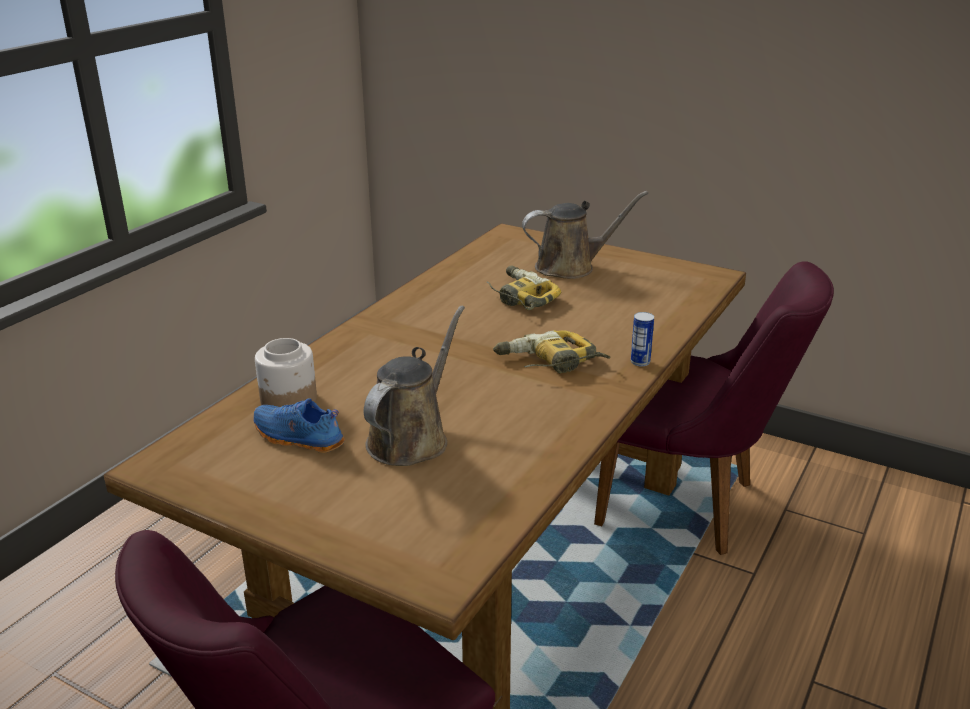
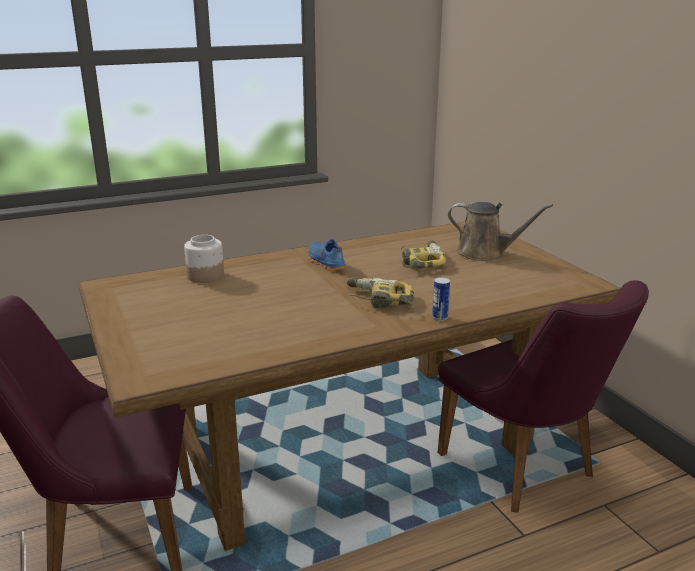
camera: 35 degrees right, 5 degrees down
blue shoe [253,398,345,453] -> blue shoe moved to [308,239,346,271]
brown watering can [364,306,465,466] -> none

